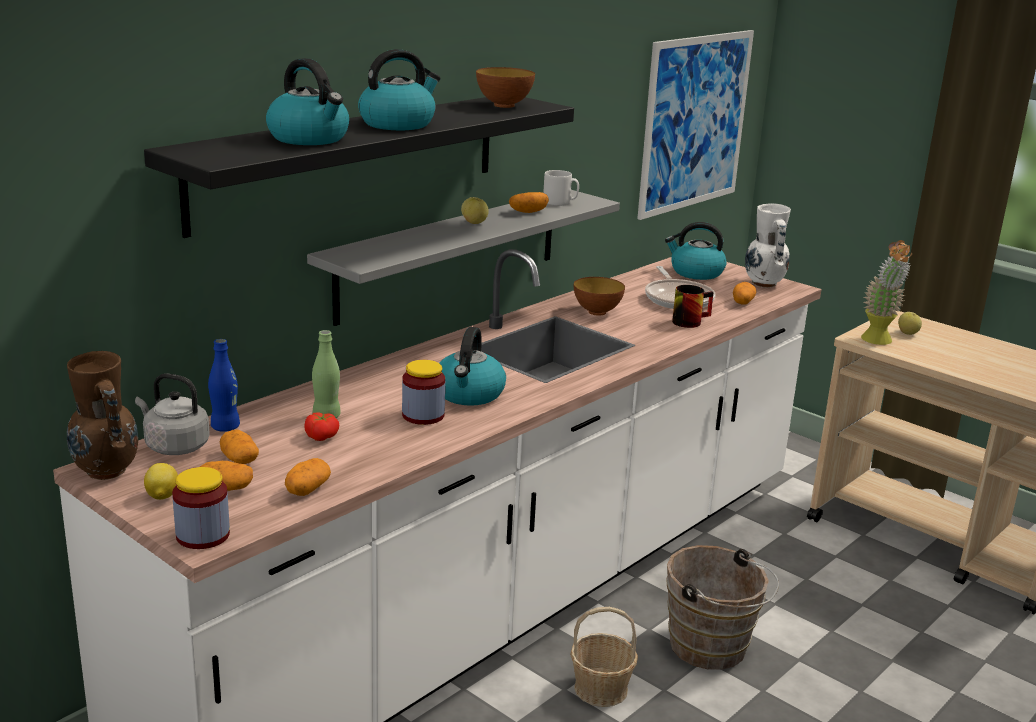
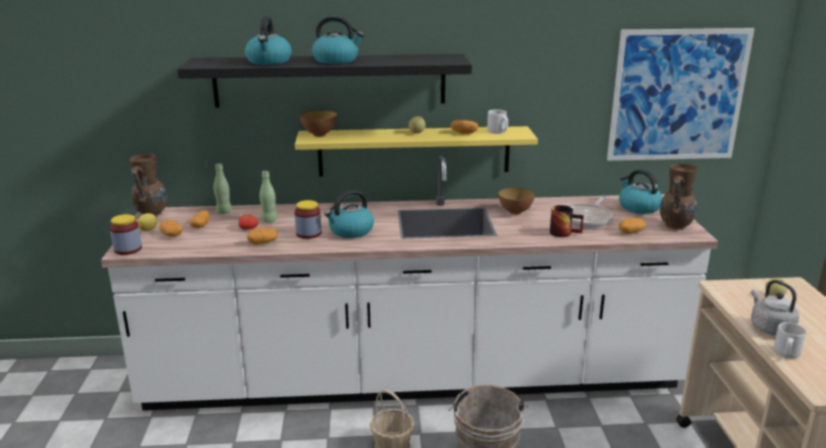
camera: 45 degrees right, 0 degrees up
grey kettle [135,373,210,455] -> grey kettle moved to [751,280,799,335]
blue bottle [208,339,240,432] -> green bottle [214,163,232,214]
potato [285,458,331,496] -> potato moved to [247,228,278,244]
grey shelf [307,190,620,326] -> yellow shelf [295,126,538,177]
bowl [476,67,535,108] -> bowl moved to [300,110,337,137]
white vase [745,203,791,288] -> brown vase [660,163,698,230]
potted plant [861,240,912,345] -> none
none -> grey mug [773,322,806,359]

